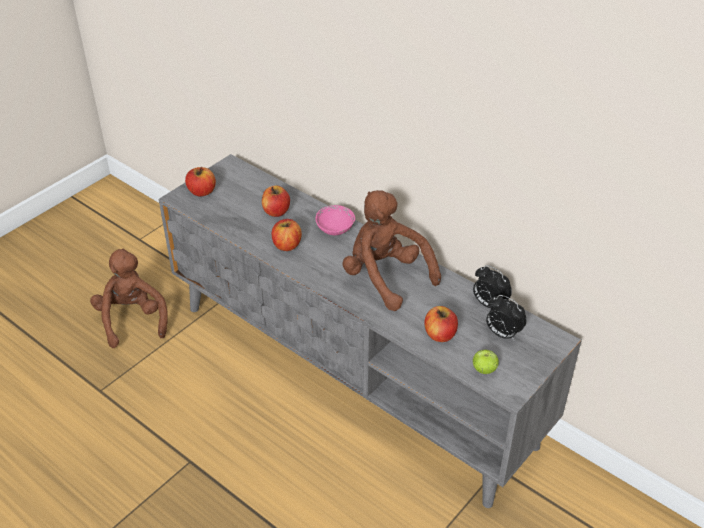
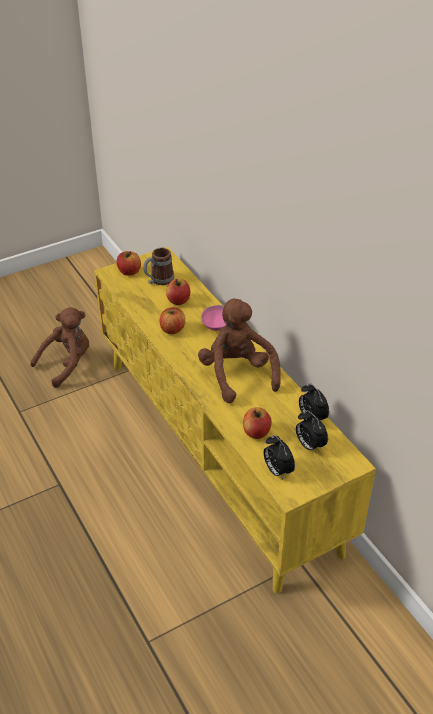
camera: 20 degrees right, 0 degrees up
brown plush toy [90,249,168,348] -> brown plush toy turned 45 degrees clockwise [30,307,89,388]
grey tv stand [159,154,582,508] -> yellow tv stand [94,247,376,593]
apple [473,350,499,374] -> alarm clock [264,435,295,479]
none -> mug [143,248,174,285]

